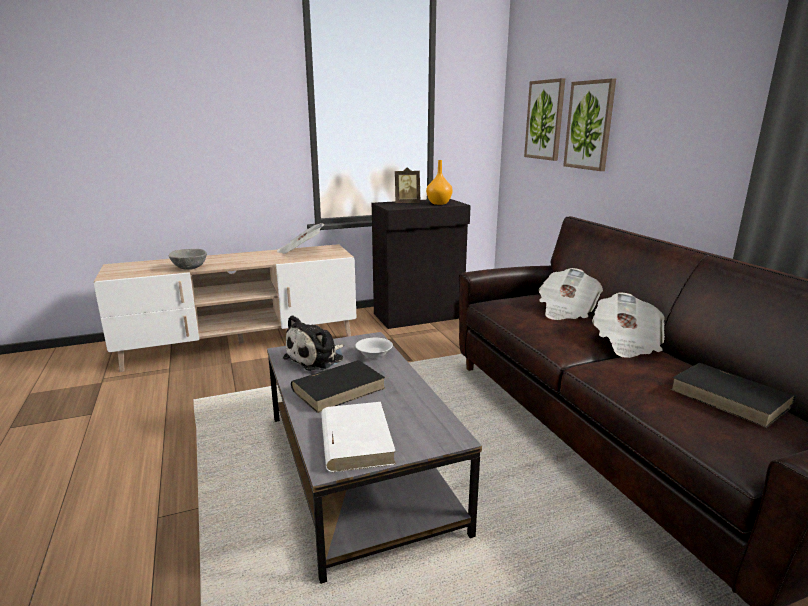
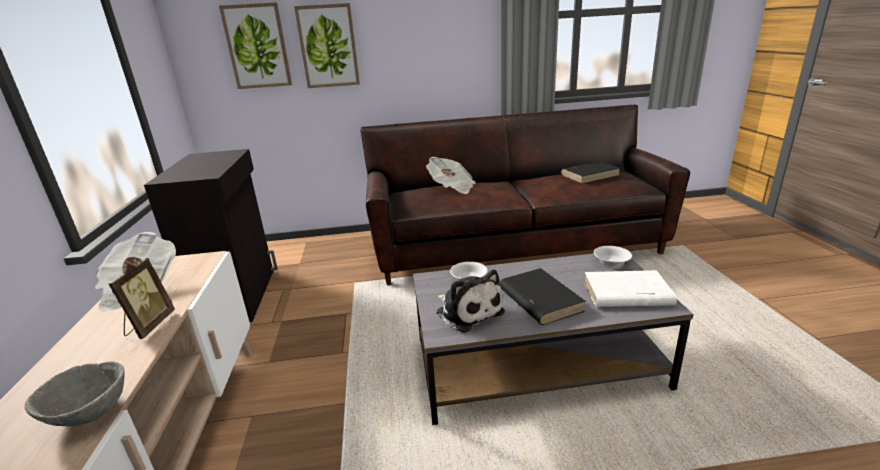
camera: 75 degrees left, 5 degrees up
picture frame [395,167,420,203] -> picture frame moved to [109,258,175,339]
orange vase [426,160,452,205] -> none
newspaper [592,293,665,358] -> none
none -> white bowl [594,246,632,267]

